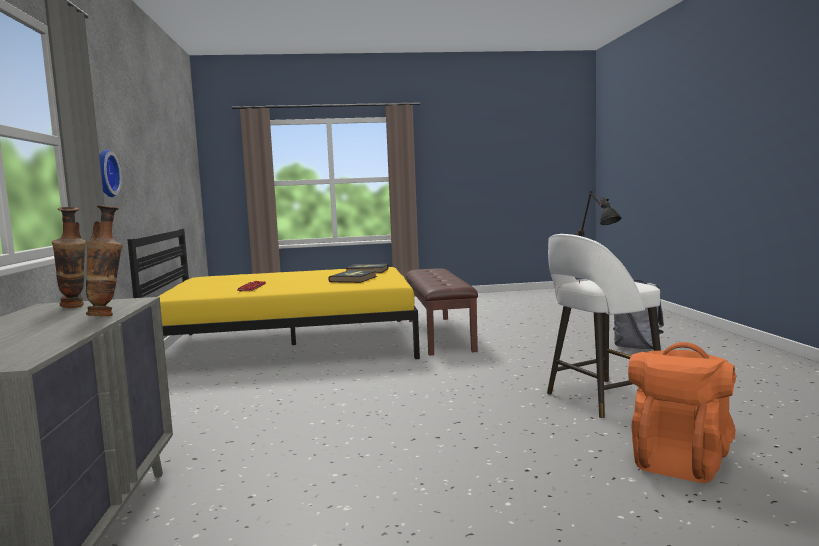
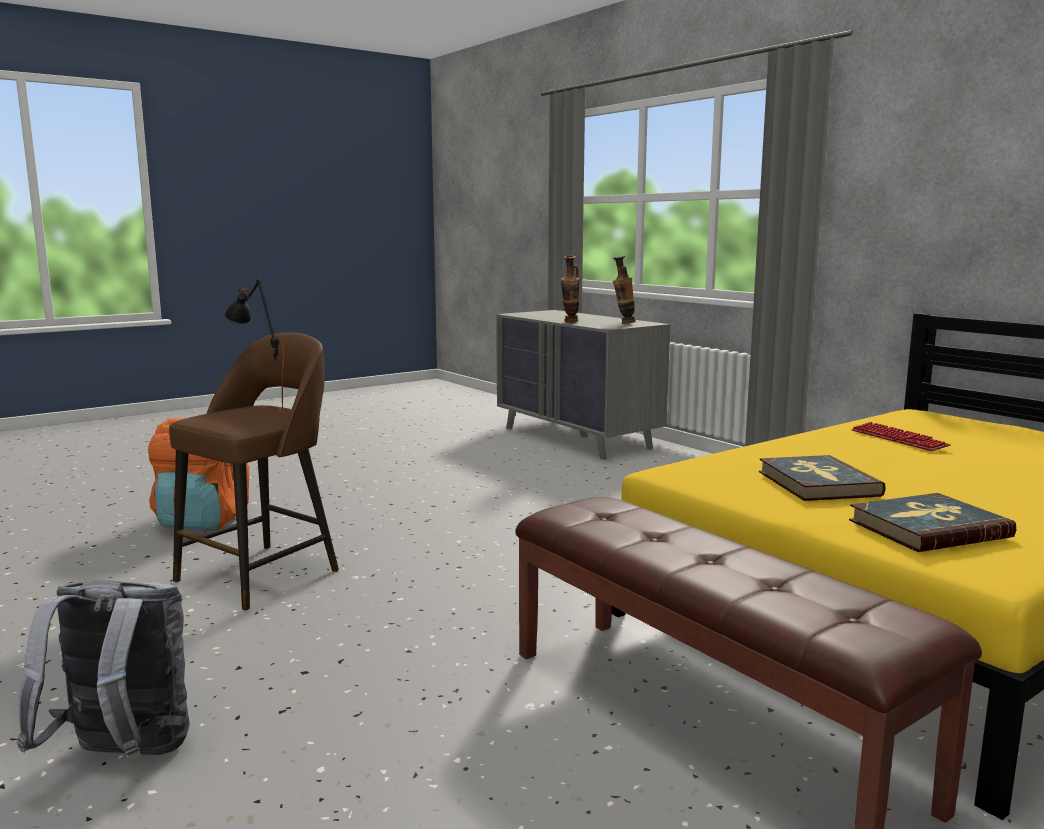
camera: 150 degrees right, 5 degrees up
wall clock [99,149,122,197] -> none
white stool [547,234,661,419] -> brown stool [169,332,339,610]

